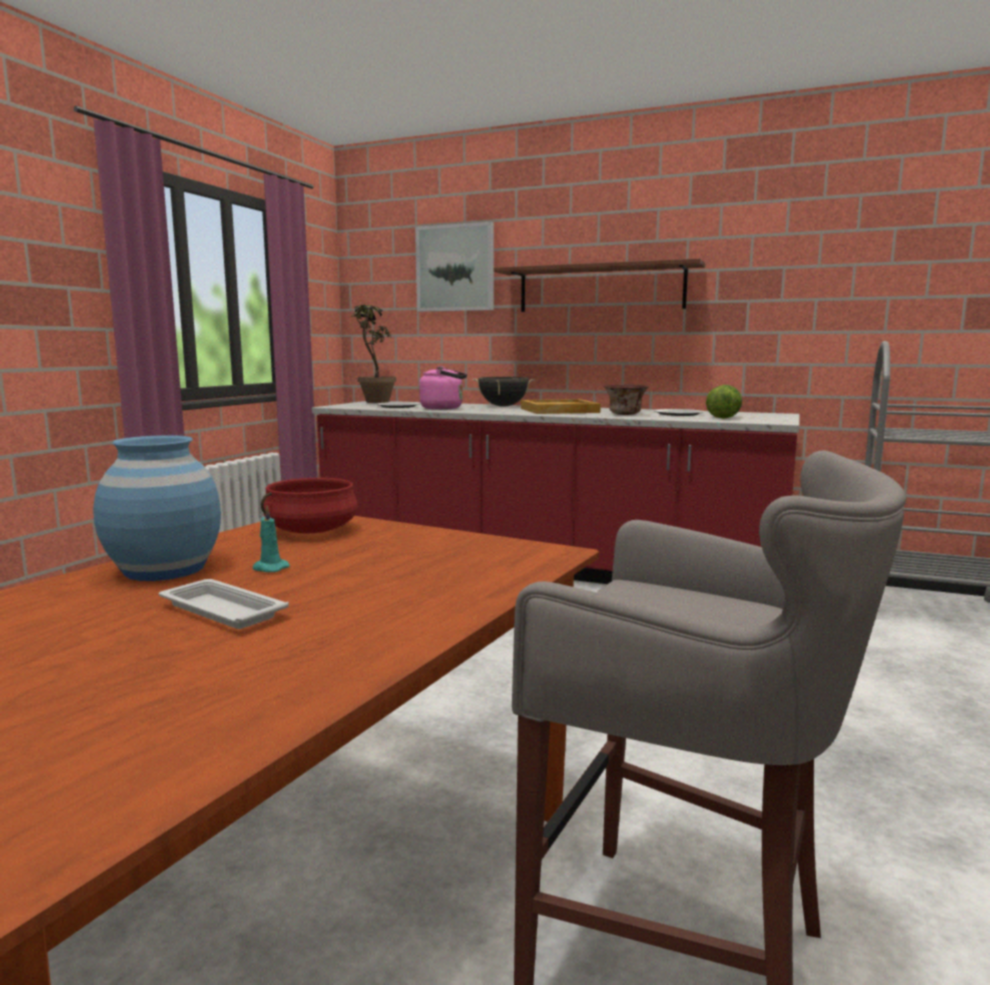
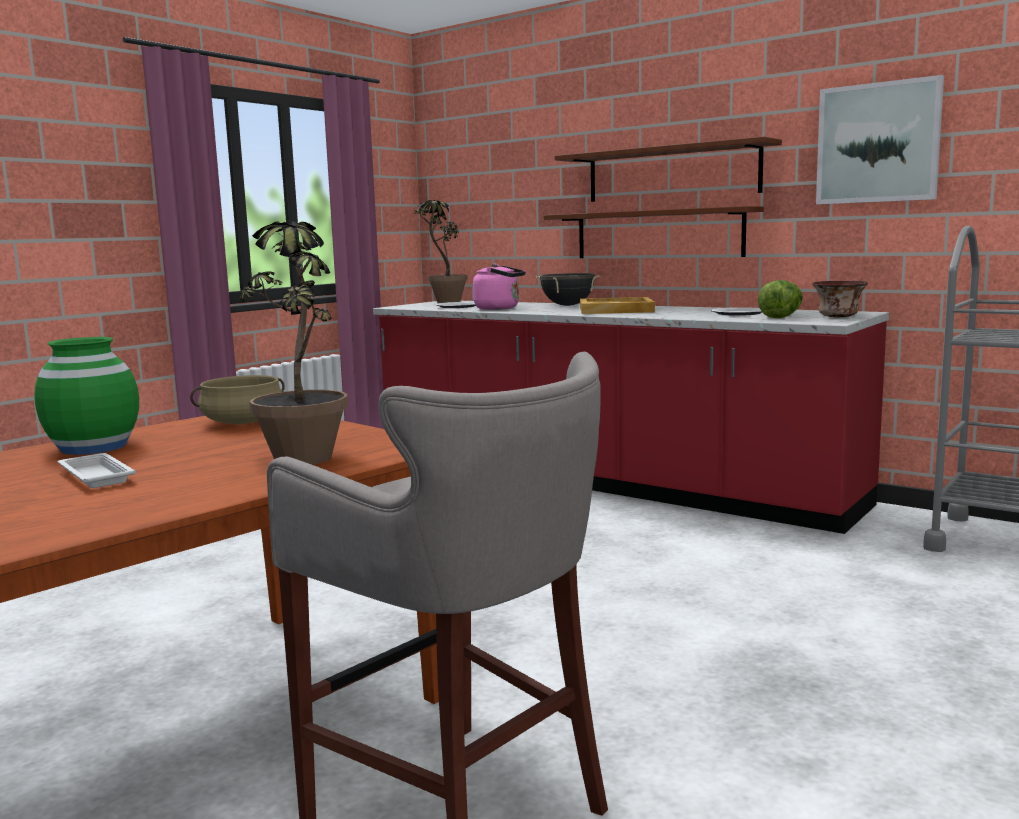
camera: 15 degrees right, 0 degrees up
blue vase [93,435,221,581] -> green vase [34,337,139,455]
turquoise candle [253,506,290,572] -> none
red cooking pot [261,478,358,534] -> beige cooking pot [190,375,285,424]
picture [415,222,494,312] -> picture moved to [816,75,944,204]
bowl [604,385,648,415] -> bowl moved to [812,281,868,317]
none -> potted plant [240,221,348,465]
none -> brown shelf [544,206,764,258]

